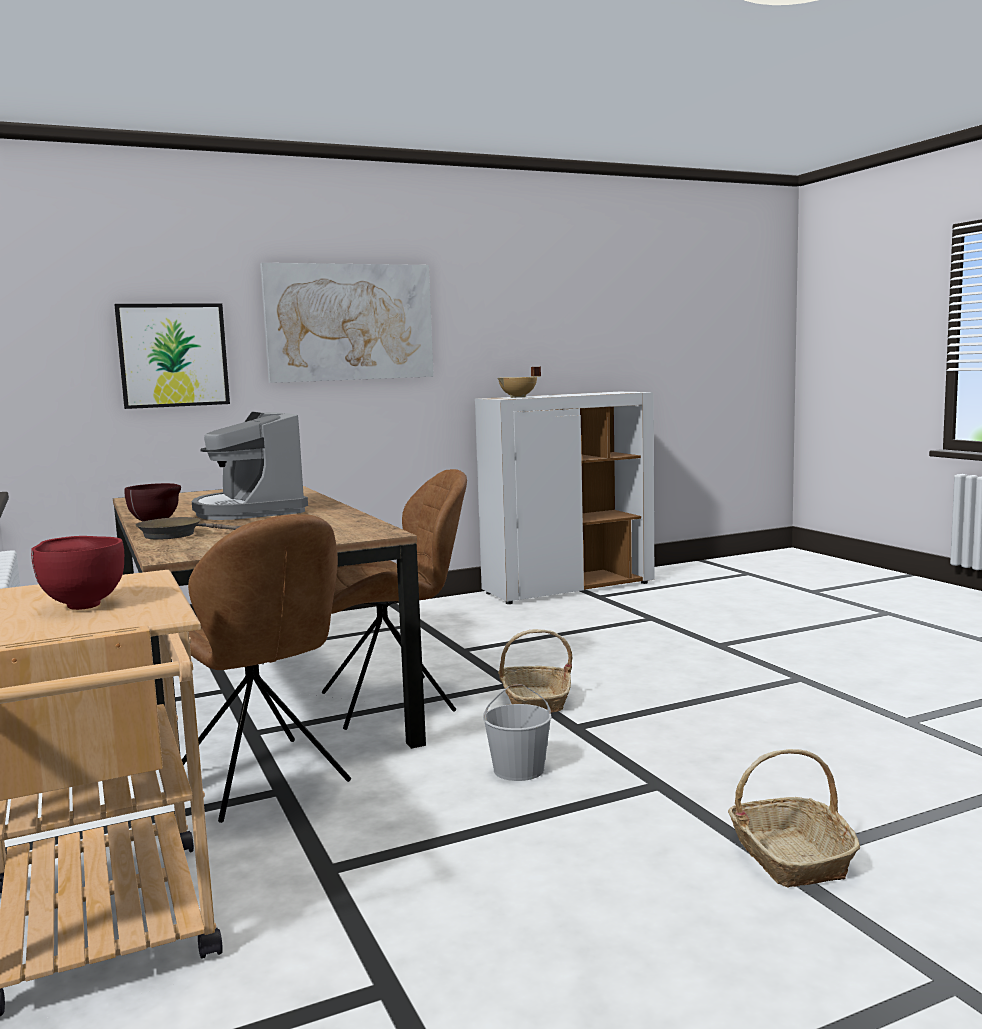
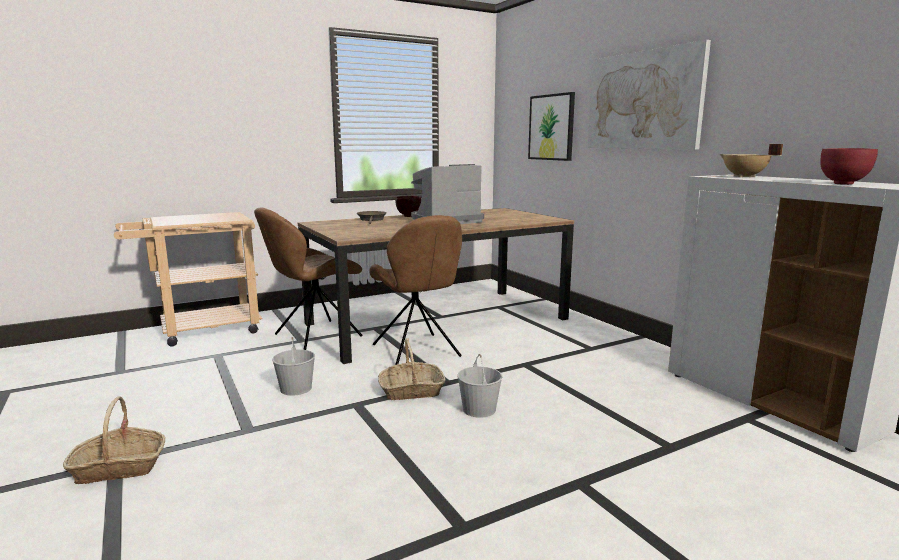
camera: 85 degrees right, 5 degrees up
red bowl [31,536,124,610] -> red bowl moved to [821,148,878,185]
none -> white bucket [457,354,502,418]

